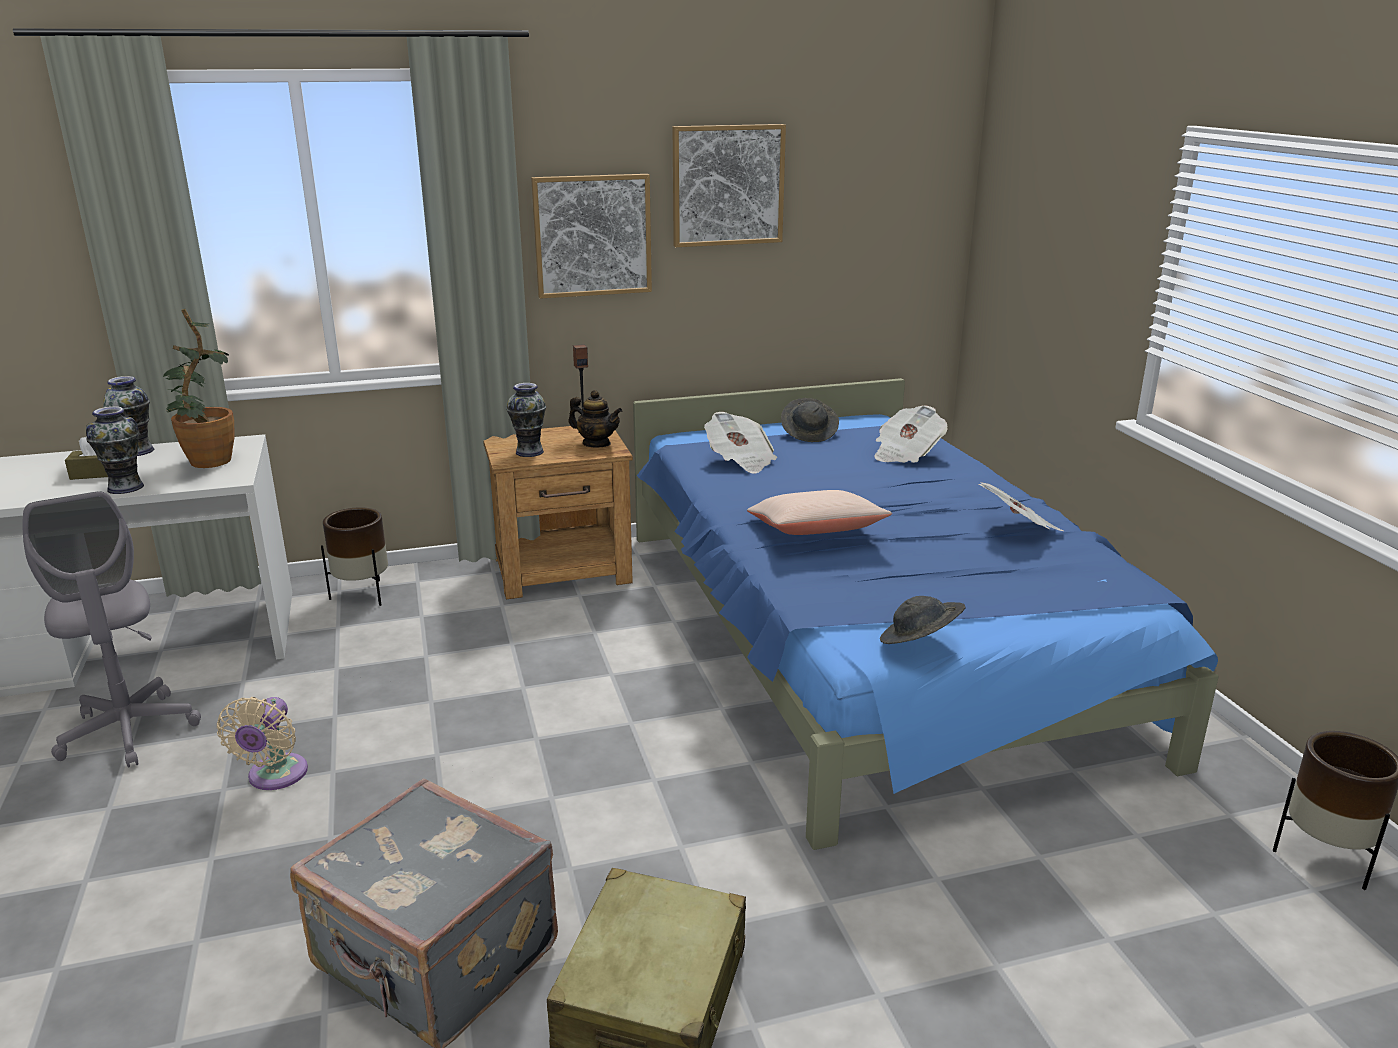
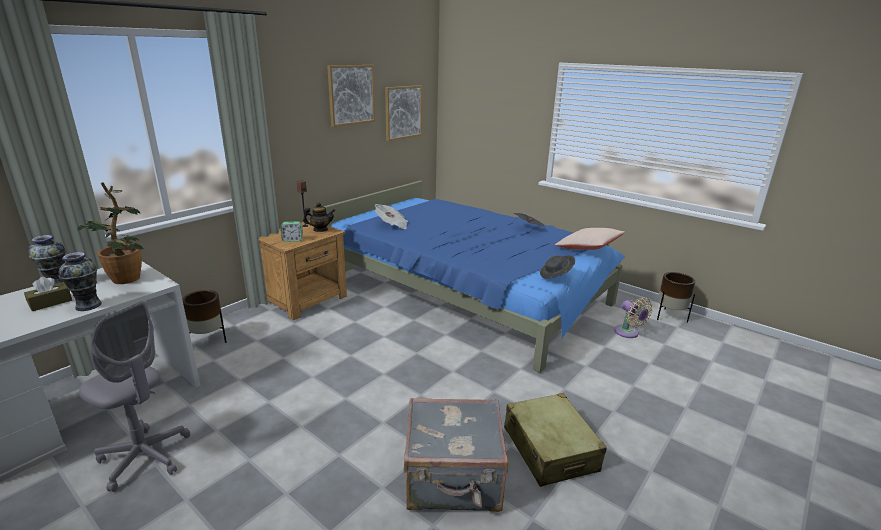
camera: 35 degrees left, 0 degrees up
beige fan [217,697,308,790] -> beige fan moved to [614,298,653,338]
vase [506,383,546,457] -> alarm clock [280,221,303,242]
picture [531,174,652,299] -> picture moved to [385,85,422,141]
beige pillow [747,490,892,535] -> beige pillow moved to [555,228,625,250]
grey hat [781,398,839,442] -> none
newspaper [874,405,948,463] -> none

